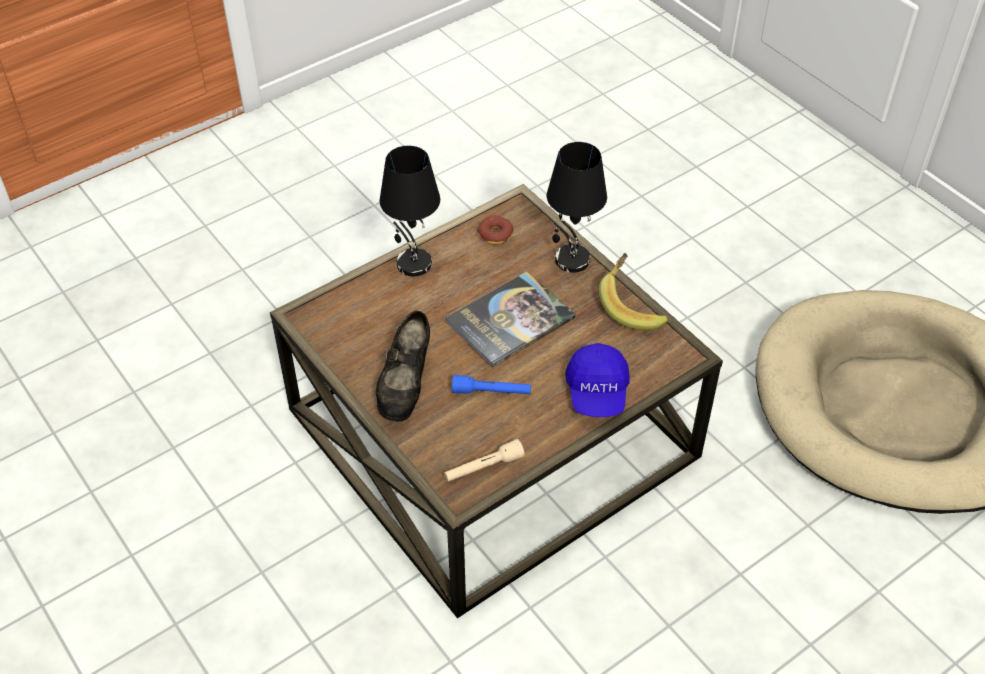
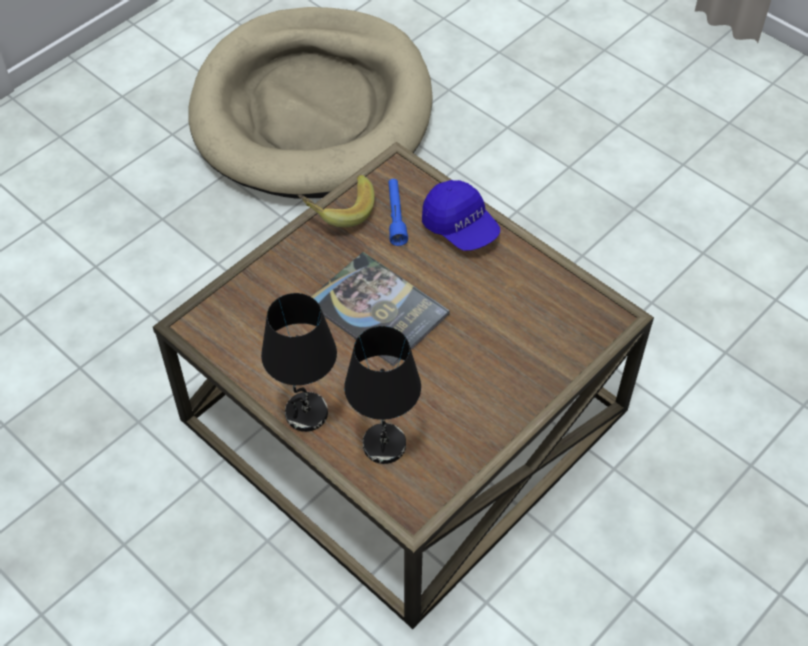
camera: 100 degrees left, 5 degrees up
black shoe [376,311,430,422] -> none
beige flashlight [444,439,525,482] -> none
blue flashlight [452,375,531,394] -> blue flashlight moved to [388,179,408,246]
donut [478,215,513,245] -> none
black table lamp [547,142,607,273] -> black table lamp moved to [344,326,421,464]
blue cap [565,343,630,417] -> blue cap turned 60 degrees clockwise [422,180,500,251]

